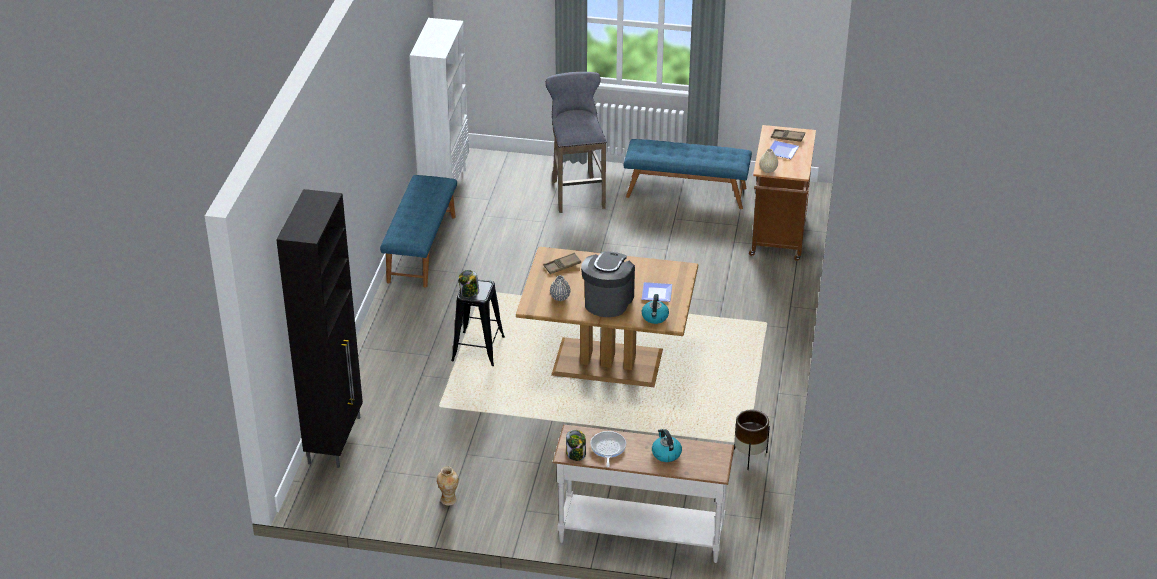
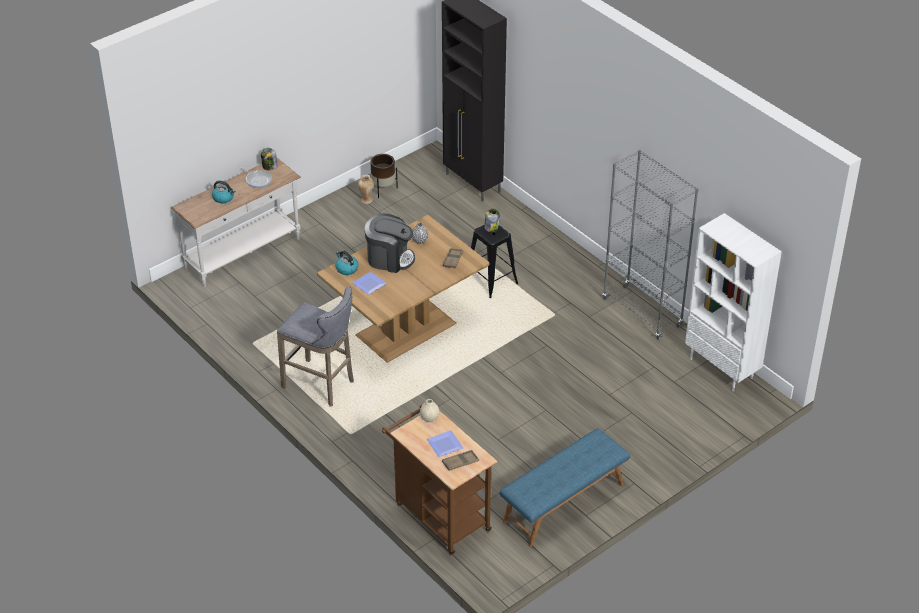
camera: 130 degrees right, 5 degrees up
blue bench [380,175,457,287] -> grey bookcase [603,149,698,340]
grey stool [546,72,606,213] -> grey stool moved to [277,286,354,407]
coffee machine [581,251,635,317] -> coffee machine turned 45 degrees counterclockwise [365,213,415,273]
brown planter [734,410,770,470] -> brown planter moved to [370,154,398,198]

